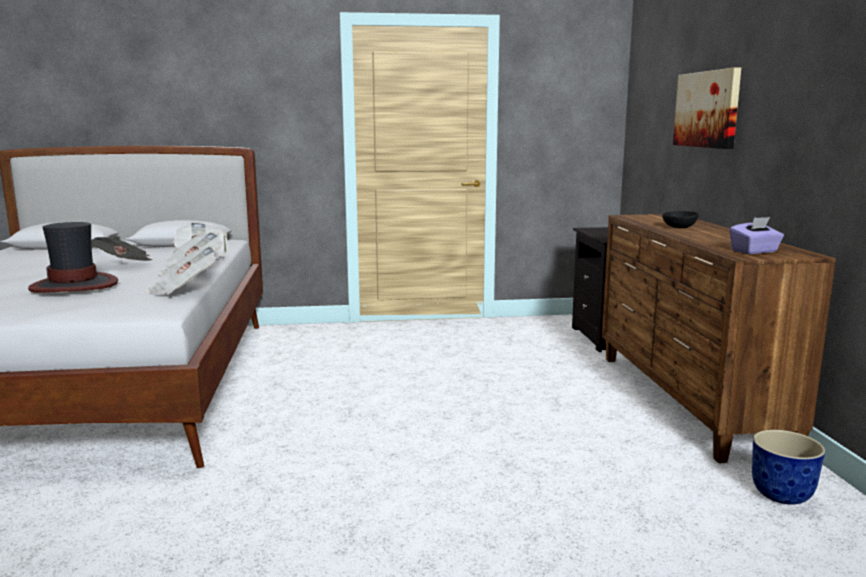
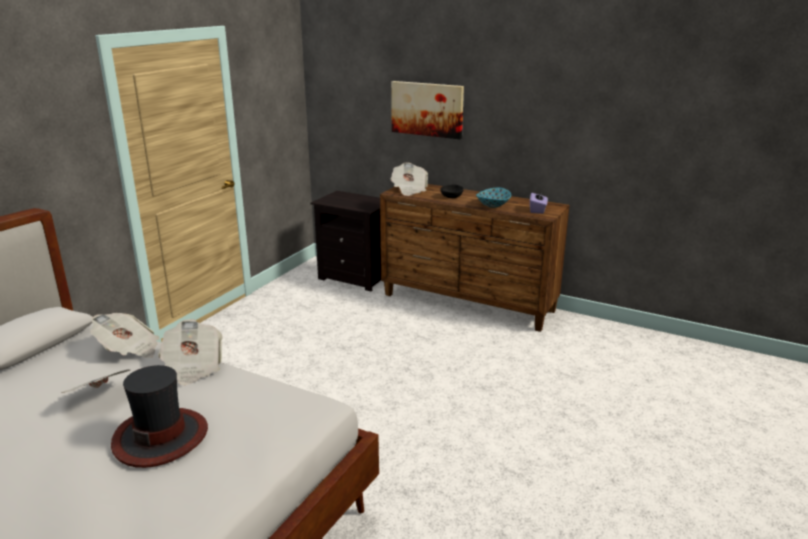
camera: 55 degrees left, 10 degrees up
newspaper [145,246,217,295] -> newspaper moved to [390,163,428,196]
planter [752,430,825,505] -> none
none -> bowl [476,188,511,208]

